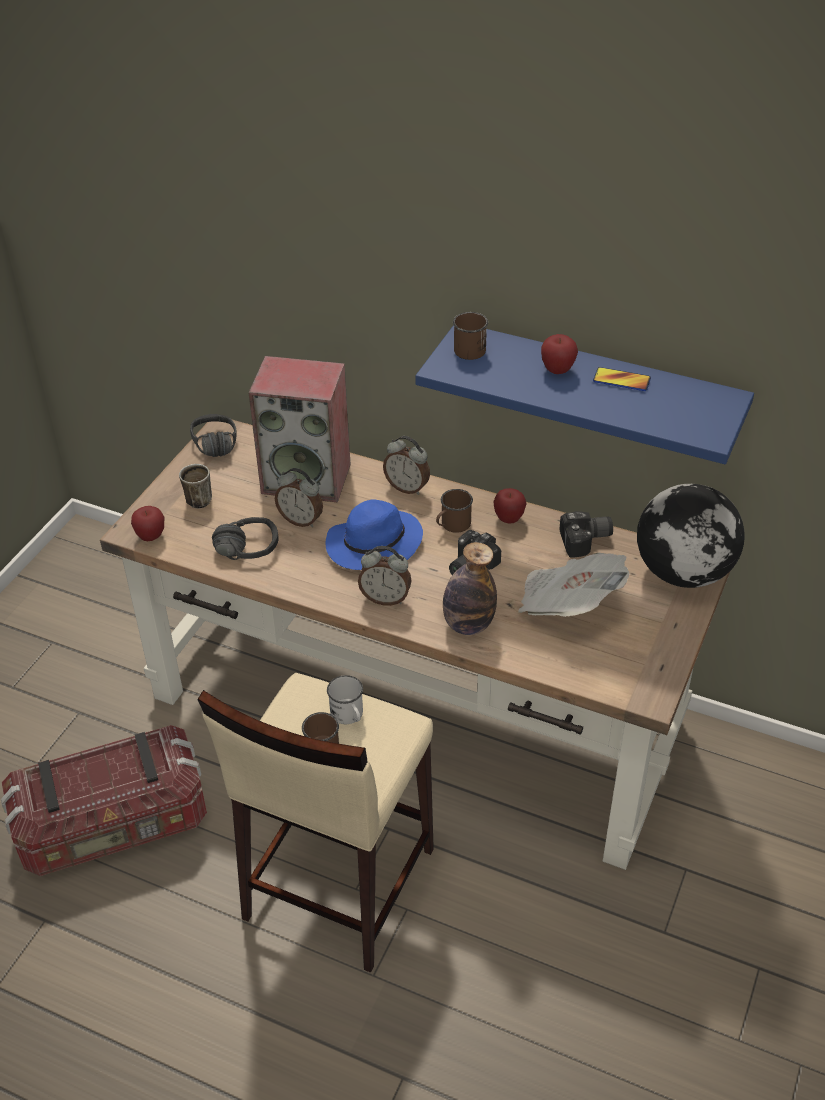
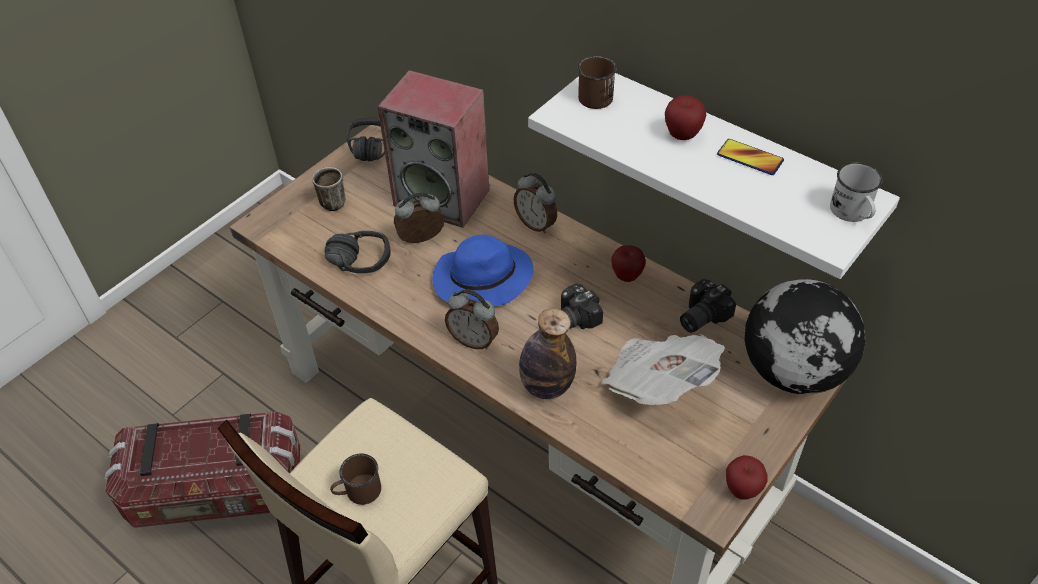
camera: 15 degrees right, 5 degrees up
apple [131,506,164,541] -> apple moved to [726,455,768,500]
alarm clock [275,468,323,527] -> alarm clock turned 120 degrees clockwise [394,193,444,243]
white mug [327,675,363,724] -> white mug moved to [830,163,882,222]
blue shelf [415,325,754,464] -> white shelf [528,73,900,279]
brown mug [436,489,473,533] -> none
camera [559,511,613,558] -> camera turned 135 degrees clockwise [680,279,736,333]

